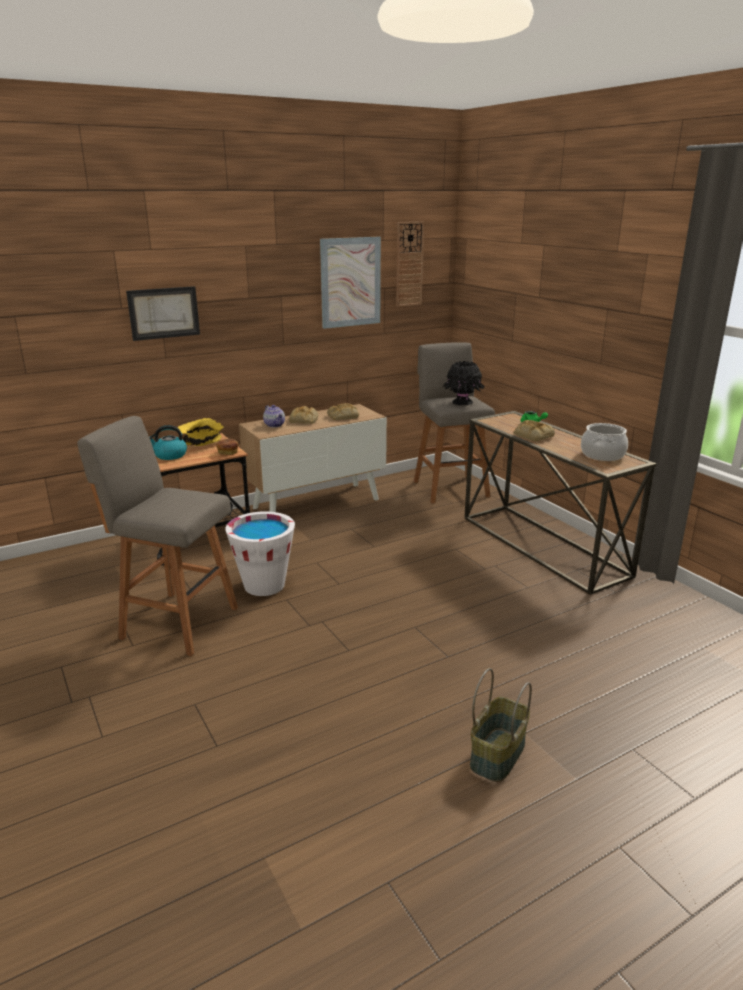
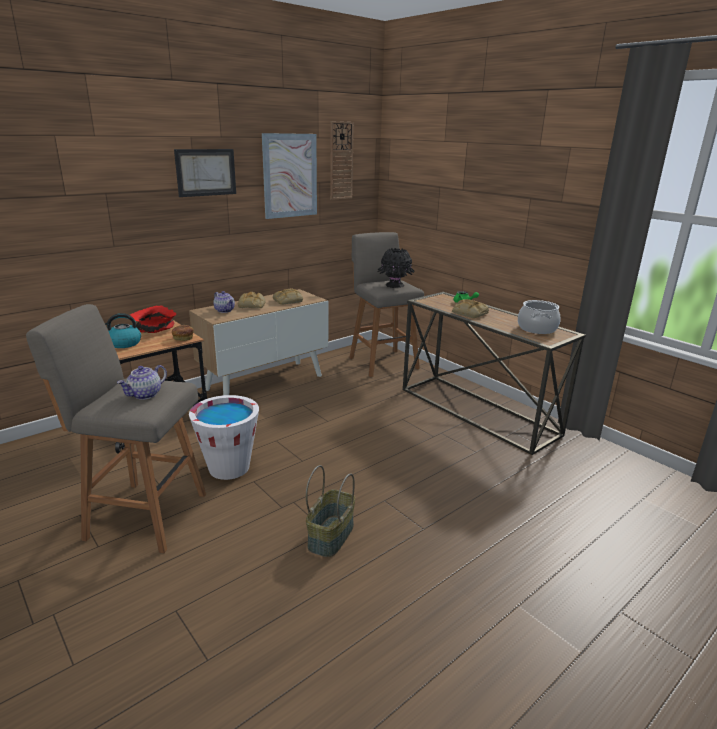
camera: 10 degrees left, 0 degrees up
picture [126,286,200,341] -> picture moved to [174,149,236,197]
yellow bowl [177,418,223,446] -> red bowl [130,305,177,333]
basket [470,668,532,782] -> basket moved to [306,465,355,557]
none -> teapot [117,365,167,400]

